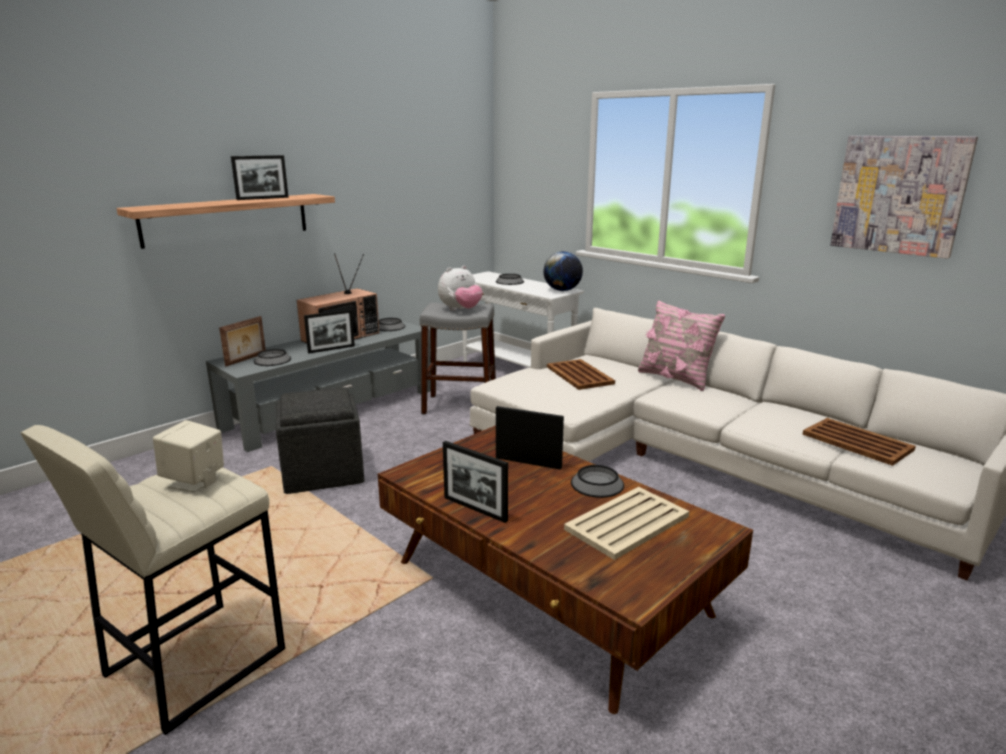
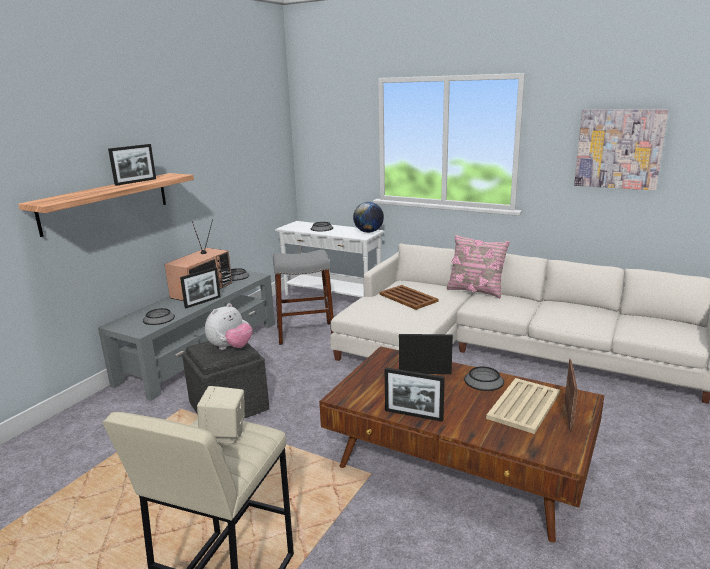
camera: 15 degrees left, 0 degrees up
picture frame [219,316,266,367] -> picture frame moved to [565,359,578,433]
plush toy [438,265,483,311] -> plush toy moved to [205,303,253,350]
brown tray [802,418,916,466] -> none

